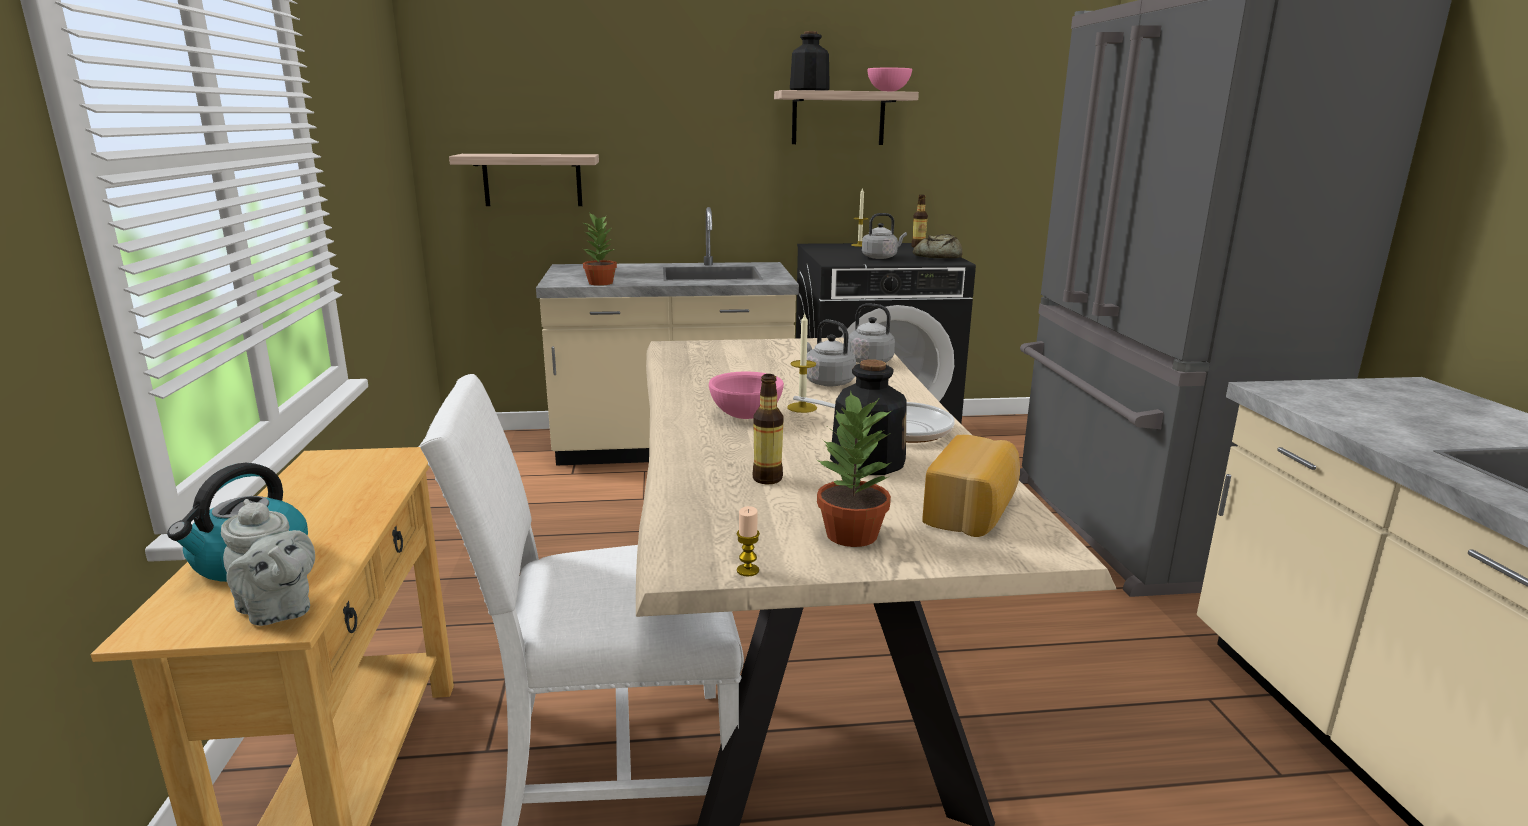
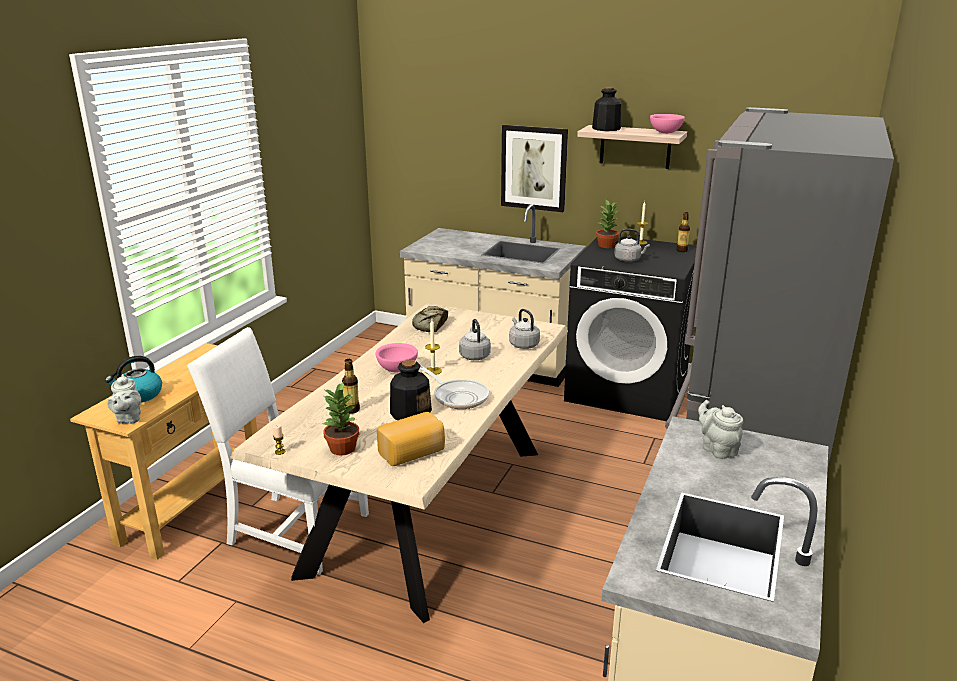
camera: 30 degrees right, 5 degrees up
shelf [449,154,599,206] -> none
potted plant [583,212,617,286] -> potted plant moved to [596,200,619,248]
bread [913,234,963,258] -> bread moved to [412,306,448,332]
none -> picture [501,125,568,212]
none -> grey teapot [698,400,743,459]

